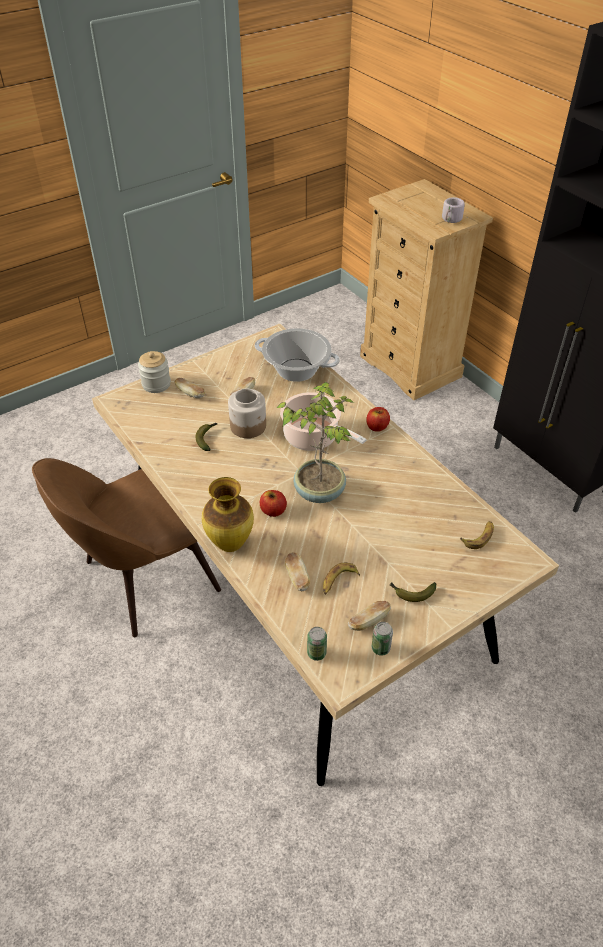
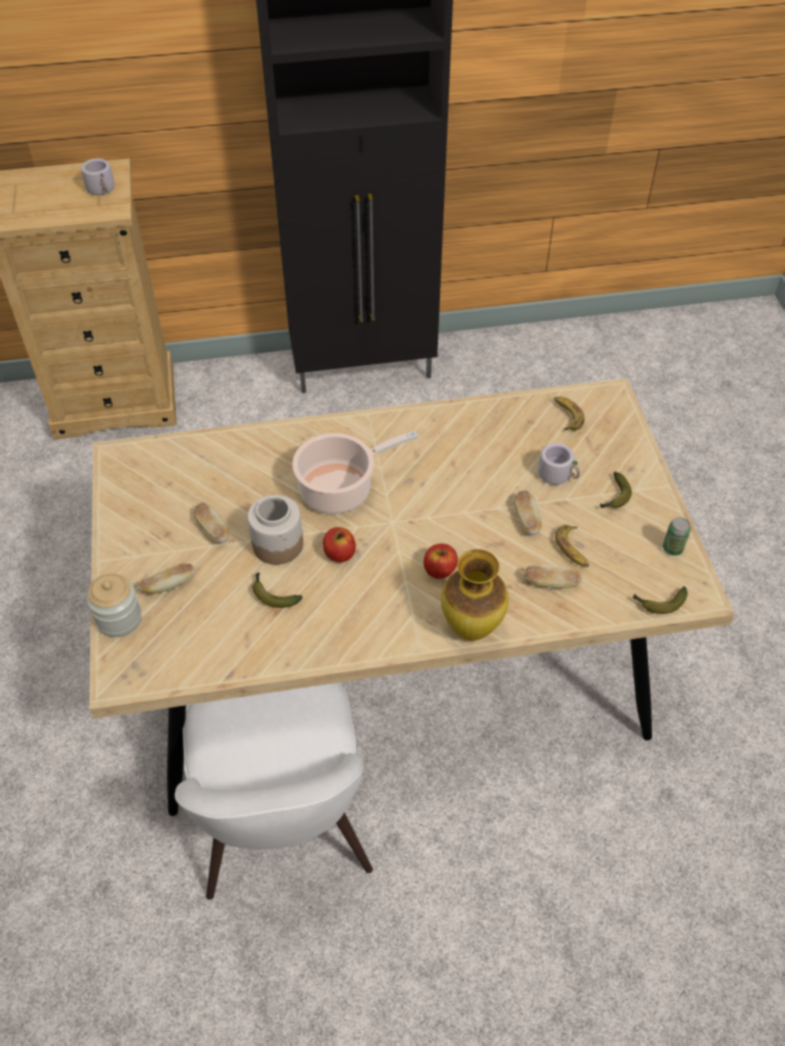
camera: 65 degrees left, 5 degrees up
brown chair [32,458,221,637] -> white chair [175,683,373,900]
cooking pot [255,328,340,382] -> none
potted plant [277,382,354,503] -> none
can [307,627,327,661] -> banana [632,586,688,614]
bread [348,601,391,631] -> bread moved to [514,490,542,535]
apple [366,407,390,432] -> apple moved to [323,527,356,562]
none -> grey mug [538,443,580,485]

